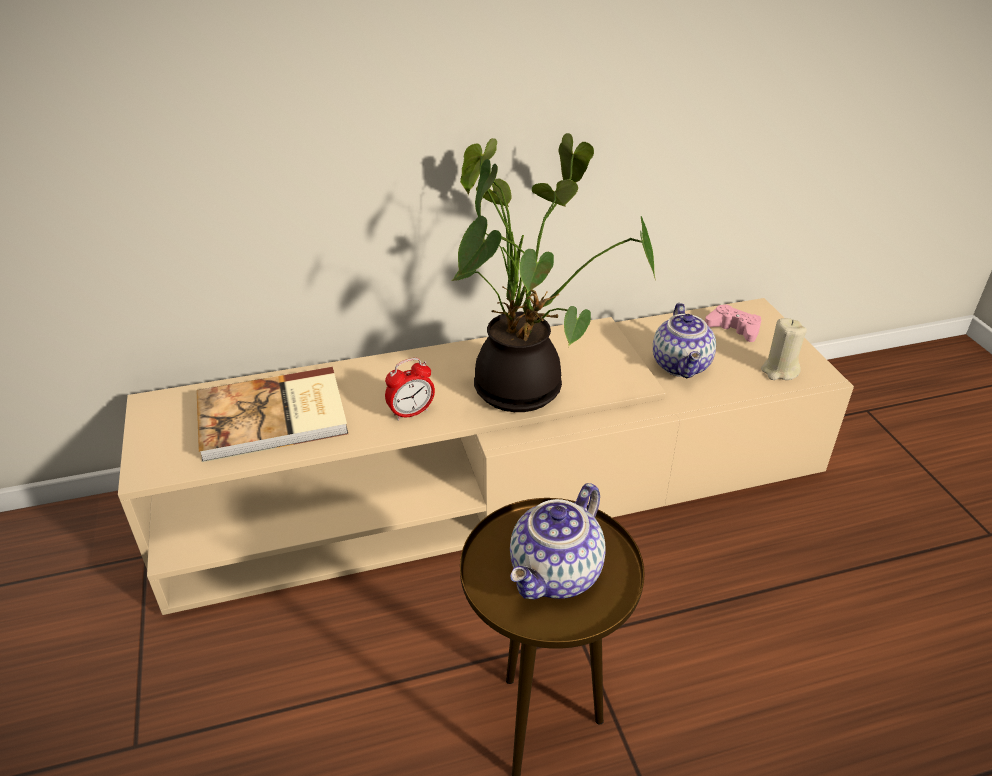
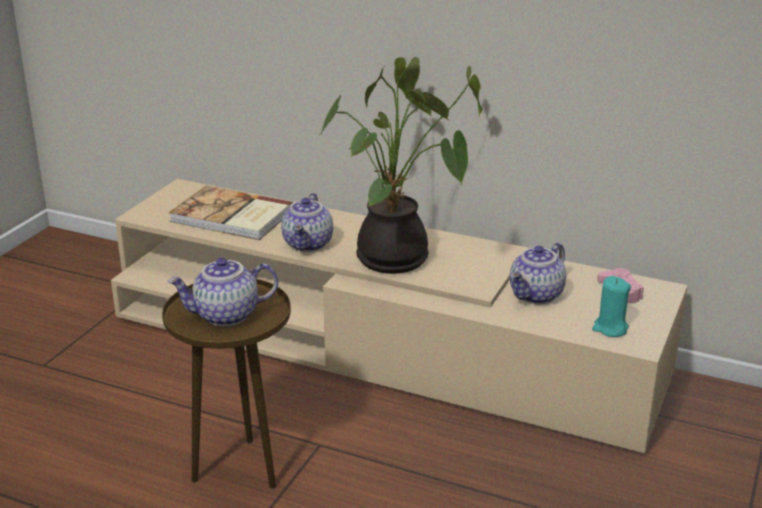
camera: 40 degrees right, 10 degrees down
alarm clock [385,358,435,421] -> teapot [281,193,333,252]
beige candle [761,318,807,380] -> turquoise candle [592,276,631,337]

